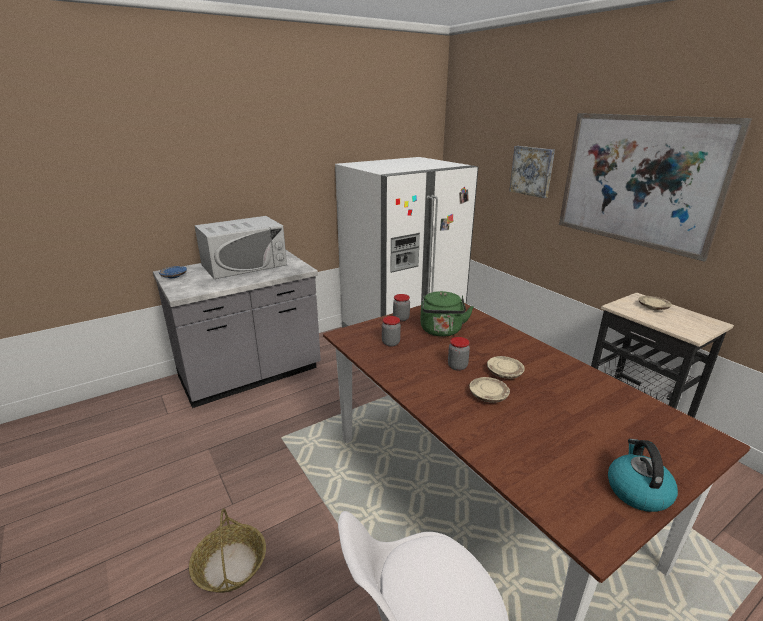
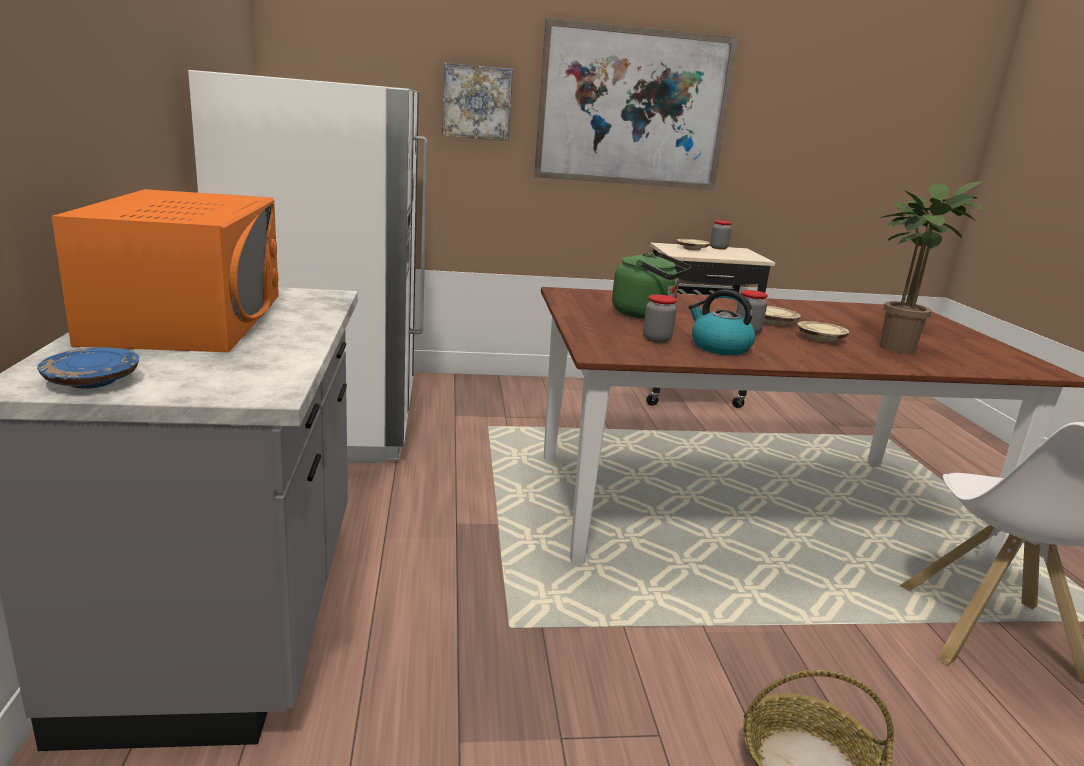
camera: 65 degrees left, 5 degrees down
white microwave [194,216,287,279] -> orange microwave [51,189,279,352]
jar [393,294,410,321] -> jar moved to [710,220,732,250]
kettle [608,439,678,512] -> kettle moved to [689,289,755,355]
none -> potted plant [880,181,987,354]

